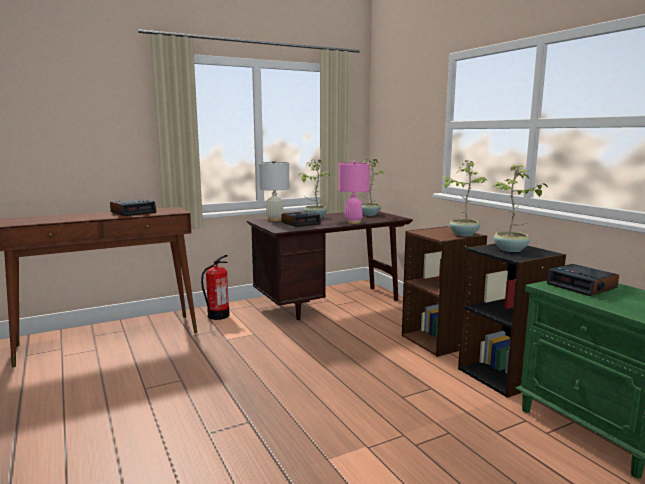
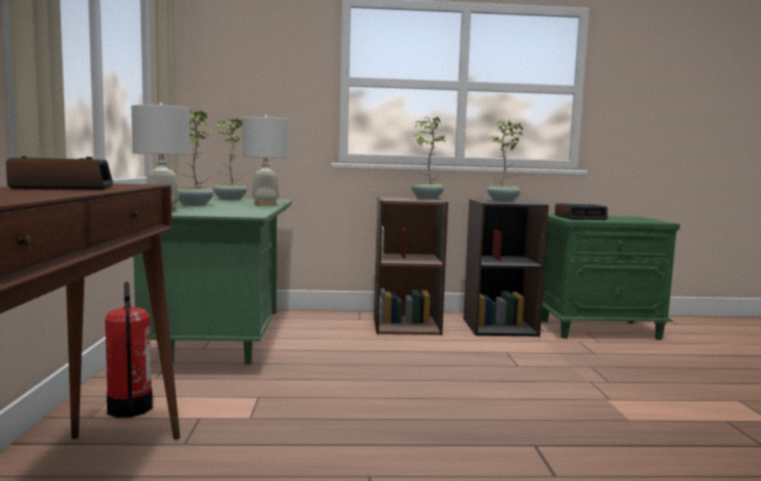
camera: 65 degrees left, 5 degrees down
brown desk [247,211,413,320] -> green desk [134,198,293,365]
alarm clock [281,211,321,227] -> none
pink table lamp [338,161,370,224] -> white table lamp [243,115,289,206]

